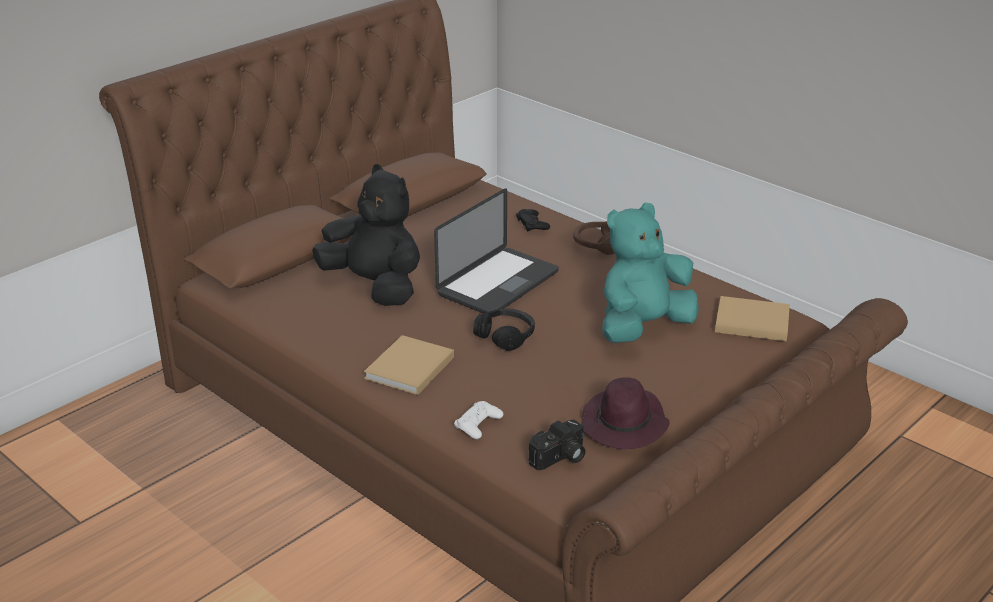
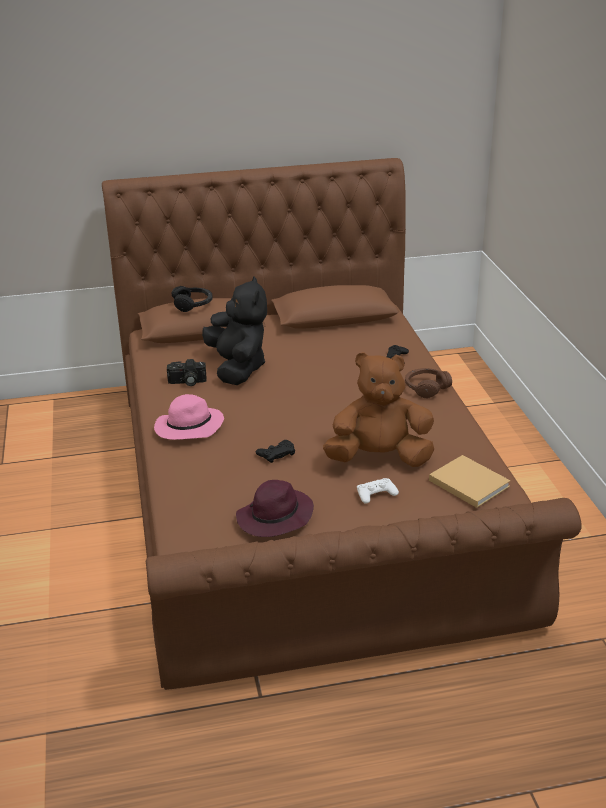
camera: 35 degrees right, 0 degrees up
beige book [364,335,454,395] -> pink hat [154,394,224,440]
laptop [434,188,559,314] -> none
white game controller [454,401,503,439] -> white game controller moved to [357,478,399,504]
black headphones [473,308,535,351] -> black headphones moved to [171,286,213,312]
camera [528,420,586,470] -> camera moved to [167,359,206,386]
turquoise plush toy [602,203,699,343] -> brown plush toy [323,352,434,467]
none -> black game controller [256,440,295,463]

